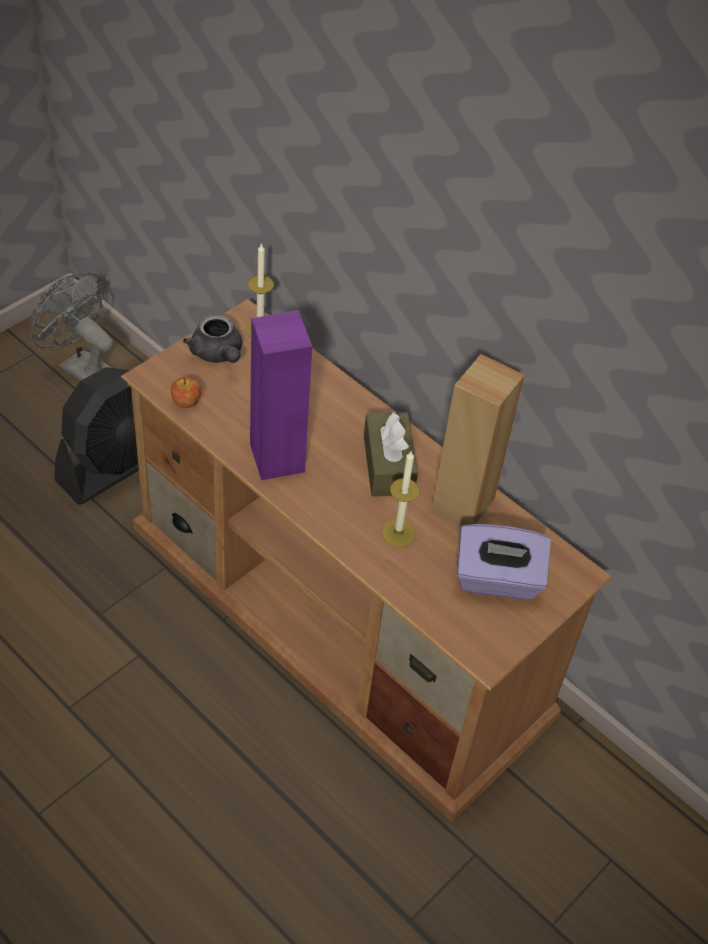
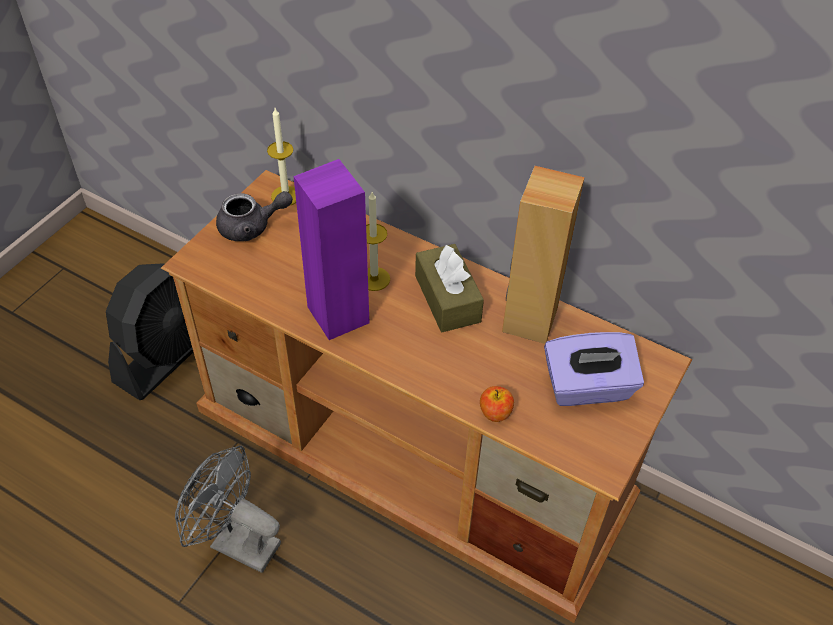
camera: 10 degrees left, 0 degrees up
grey fan [31,272,114,381] -> grey fan moved to [175,445,281,573]
apple [171,377,201,408] -> apple moved to [480,386,514,422]
grey teapot [183,314,242,363] -> grey teapot turned 60 degrees counterclockwise [216,191,293,241]
candle [382,451,420,547] -> candle moved to [366,192,390,291]

